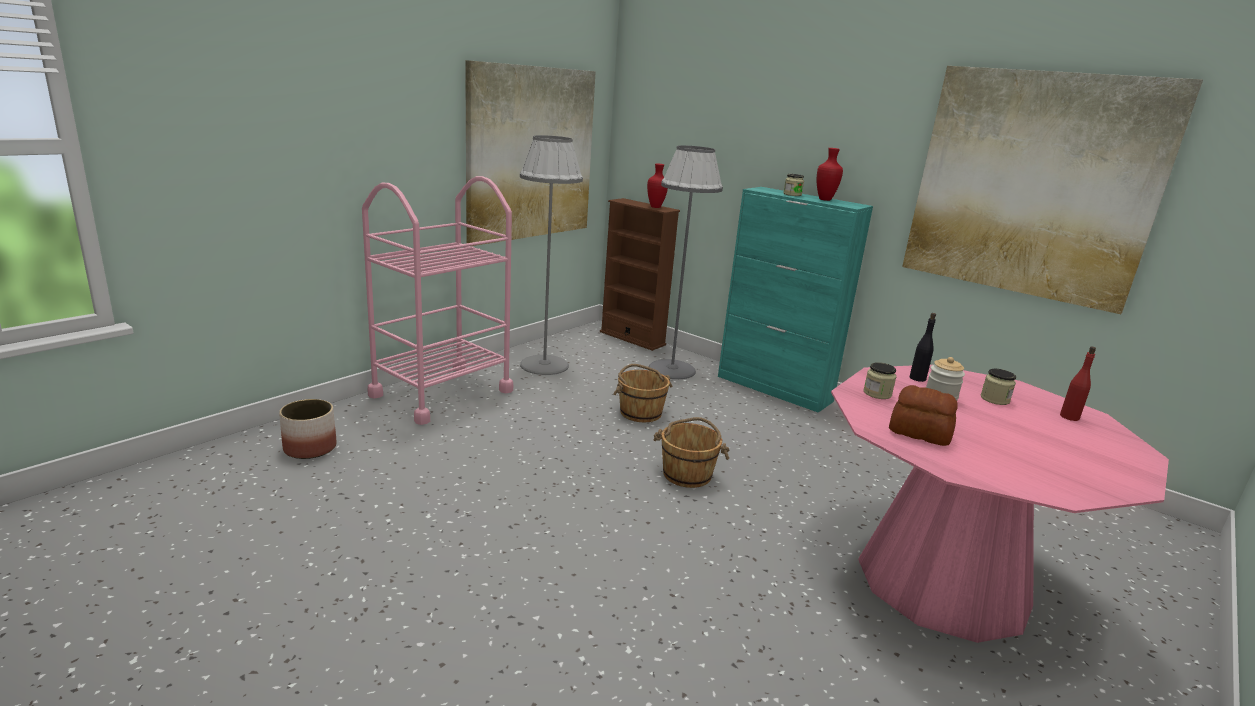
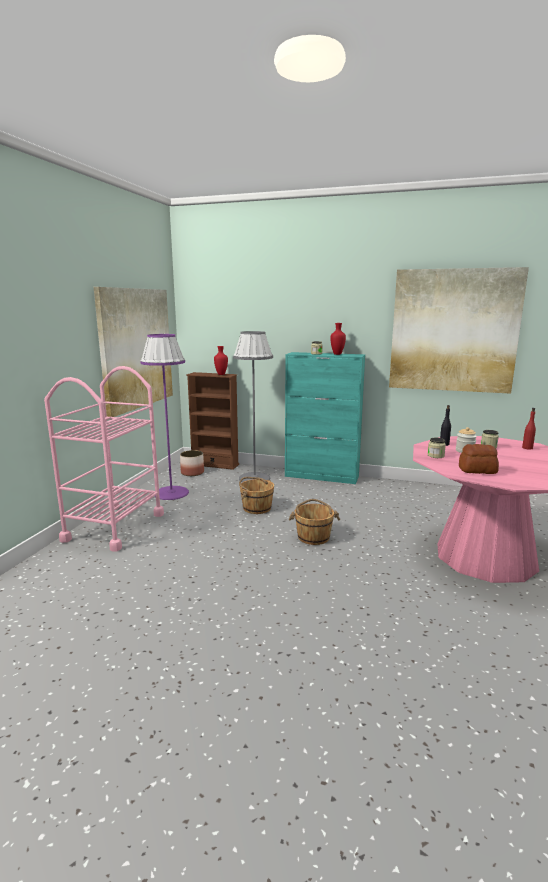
camera: 20 degrees left, 5 degrees down
planter [279,399,336,459] -> planter moved to [180,450,204,476]
grey floor lamp [520,135,583,375] -> purple floor lamp [140,334,189,500]

